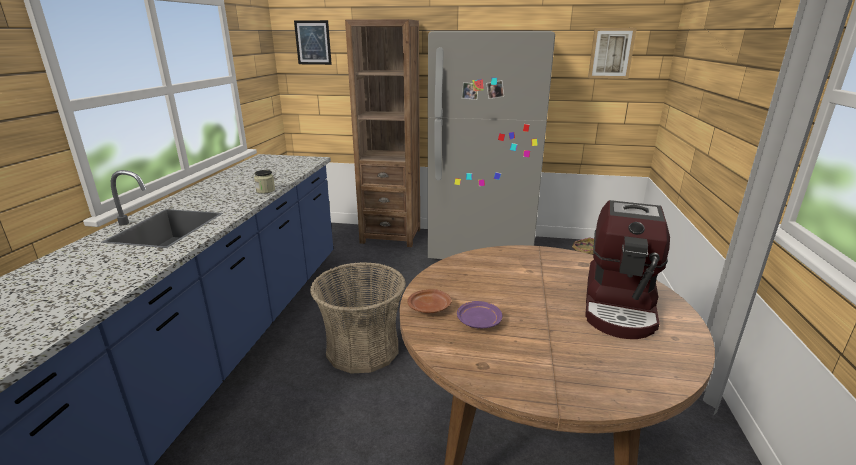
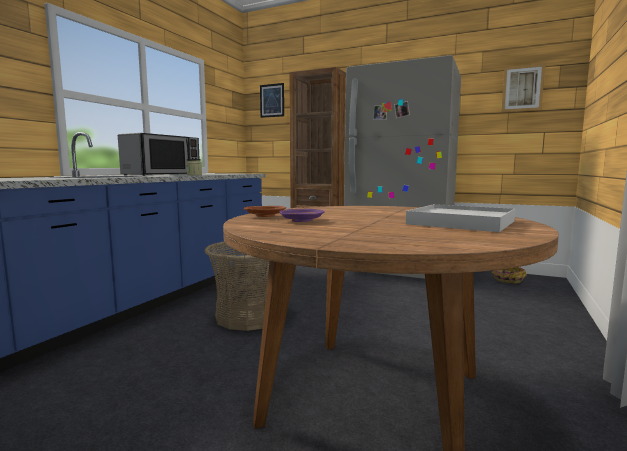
camera: 15 degrees right, 15 degrees down
coffee machine [585,200,670,339] -> white tray [406,204,515,232]
none -> microwave [118,133,200,176]

